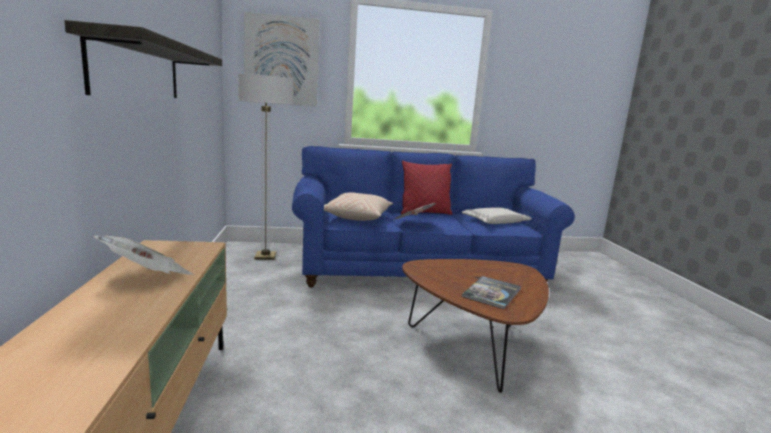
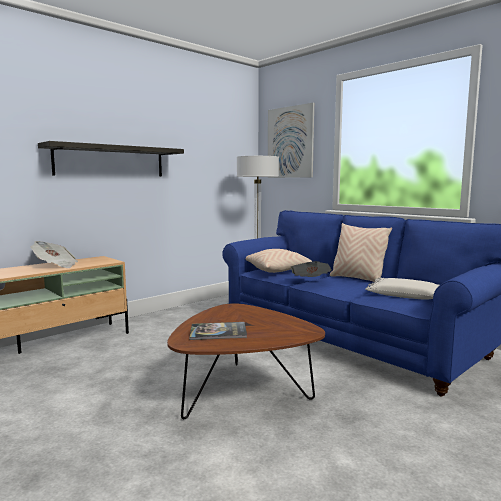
camera: 55 degrees right, 5 degrees down
red pillow [401,161,453,215] -> beige pillow [330,223,392,283]

